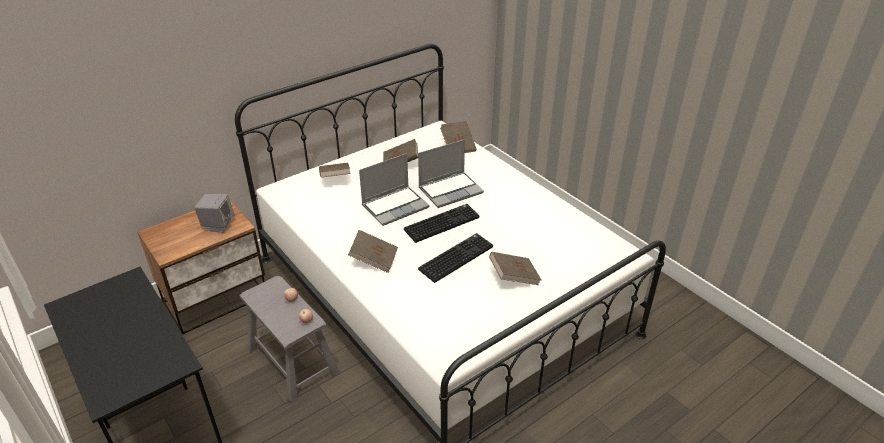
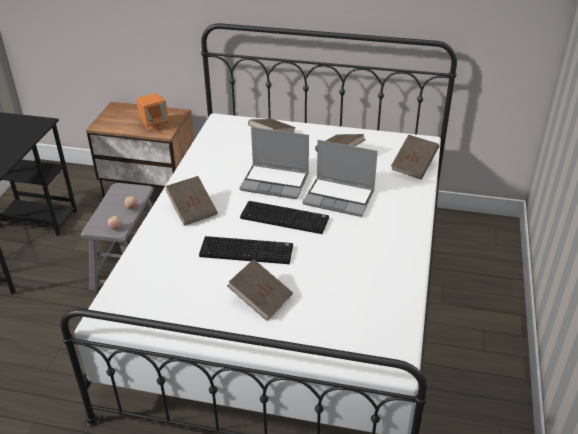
camera: 50 degrees right, 0 degrees up
grey speaker [194,194,234,233] -> orange speaker [136,93,169,131]

